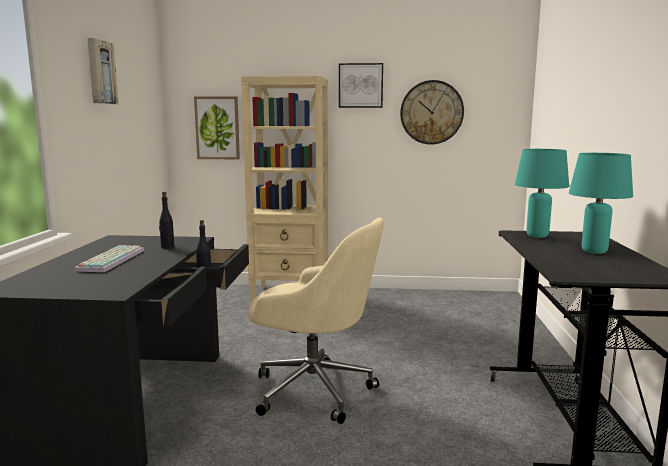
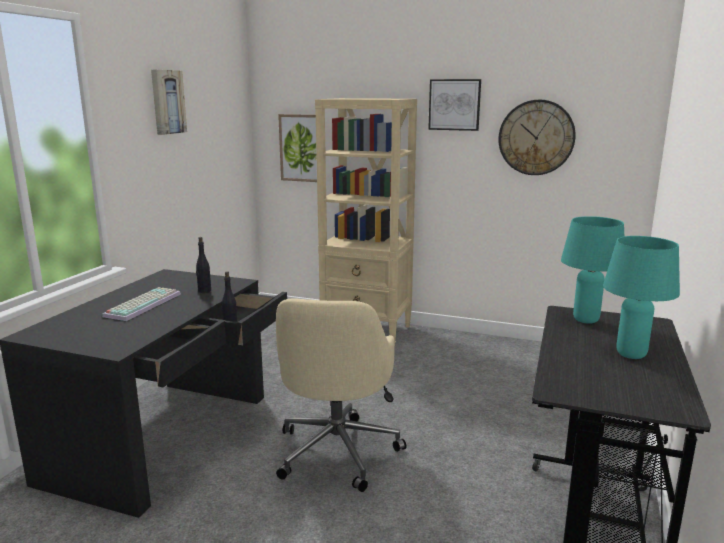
camera: 15 degrees right, 5 degrees up
beige office chair [248,218,384,424] -> beige office chair turned 60 degrees clockwise [276,298,406,492]

